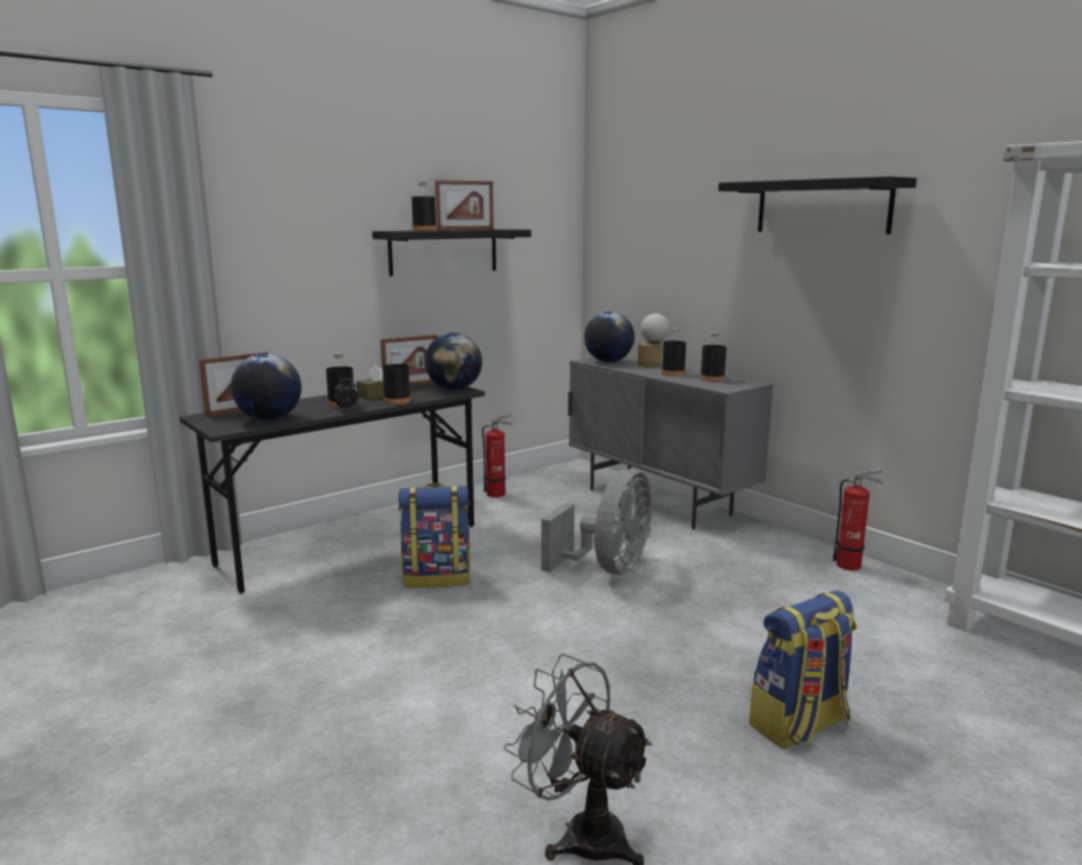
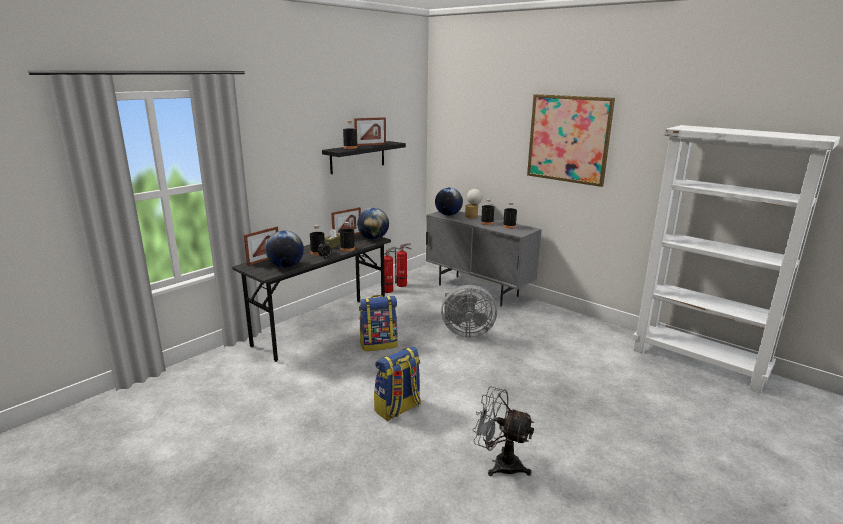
camera: 10 degrees left, 5 degrees up
grey fan [541,469,652,575] -> grey fan turned 75 degrees clockwise [441,285,497,338]
black shelf [718,176,917,234] -> picture [527,94,615,187]
backpack [749,590,857,749] -> backpack moved to [374,346,421,421]
fire extinguisher [833,469,883,571] -> fire extinguisher moved to [395,243,411,287]

